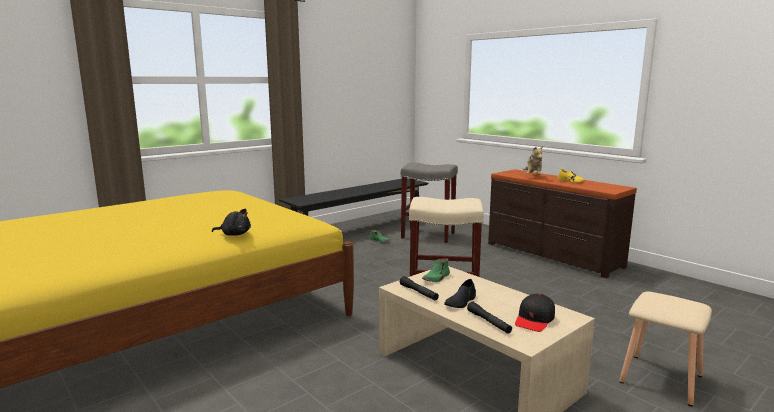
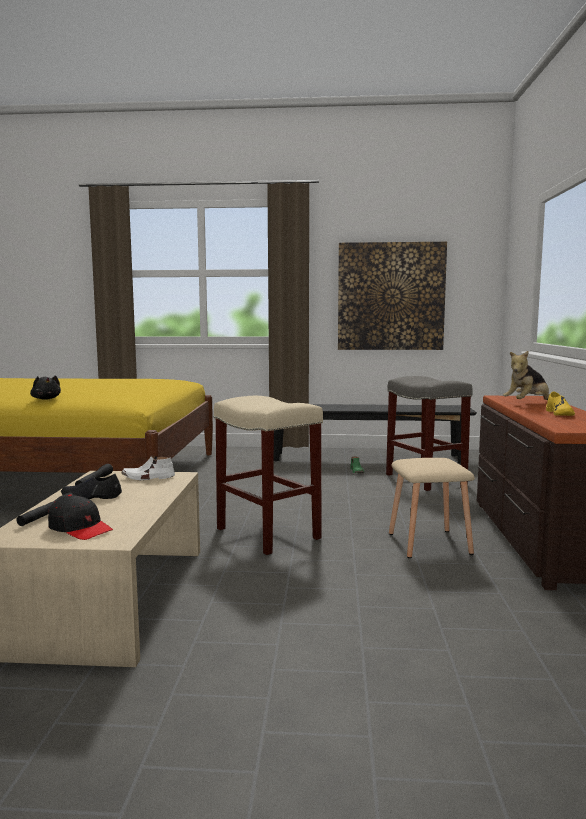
camera: 45 degrees right, 5 degrees down
green shoe [422,258,450,282] -> white shoe [121,456,175,480]
black cap [515,293,555,332] -> black cap turned 135 degrees counterclockwise [48,494,113,540]
beige stool [619,291,712,406] -> beige stool moved to [389,458,475,558]
none -> picture [338,242,447,350]

